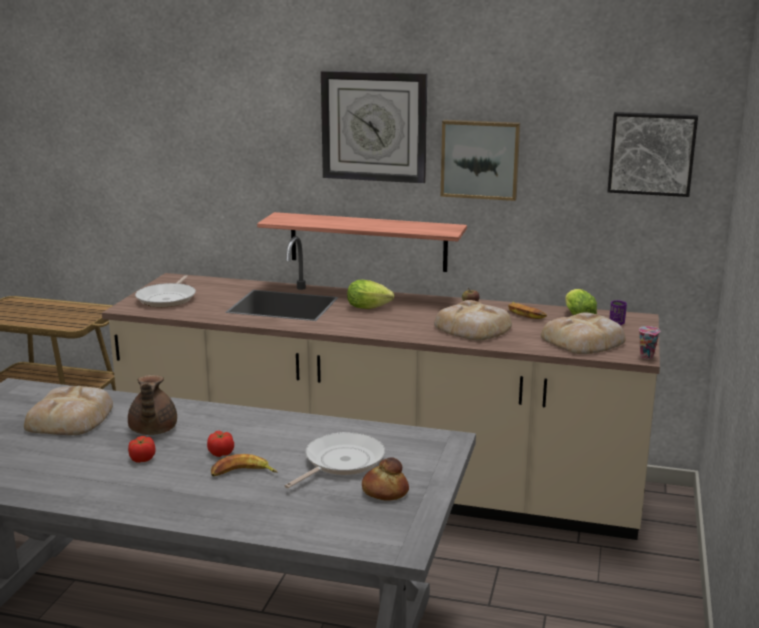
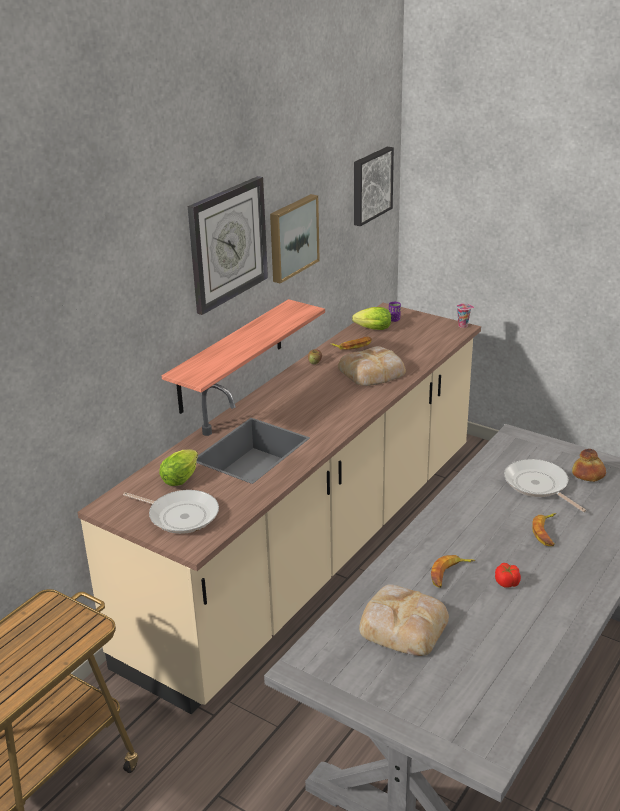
camera: 70 degrees left, 10 degrees up
brown teapot [128,375,177,435] -> banana [431,555,475,588]
tomato [207,431,234,457] -> none
lettuce [347,280,394,309] -> lettuce moved to [159,450,198,486]
bread [541,312,626,354] -> none

